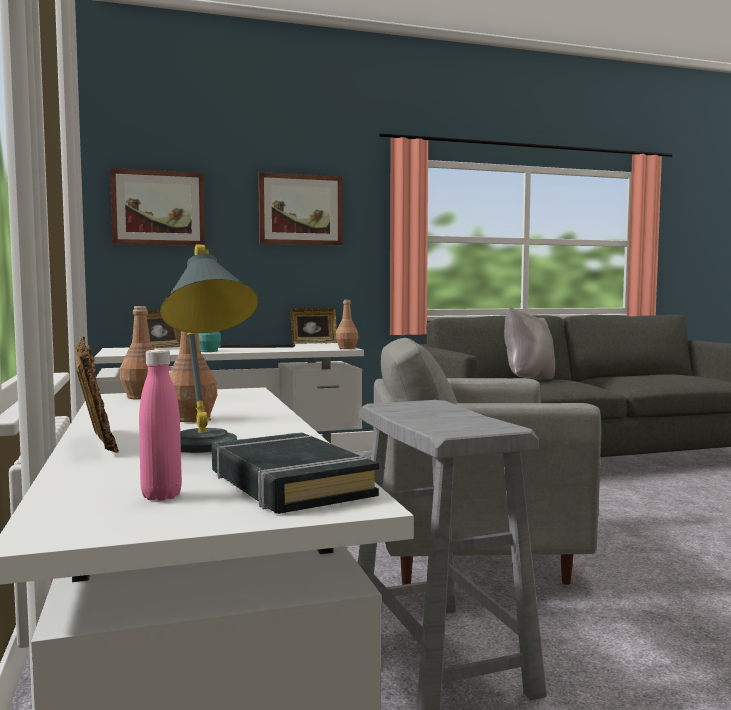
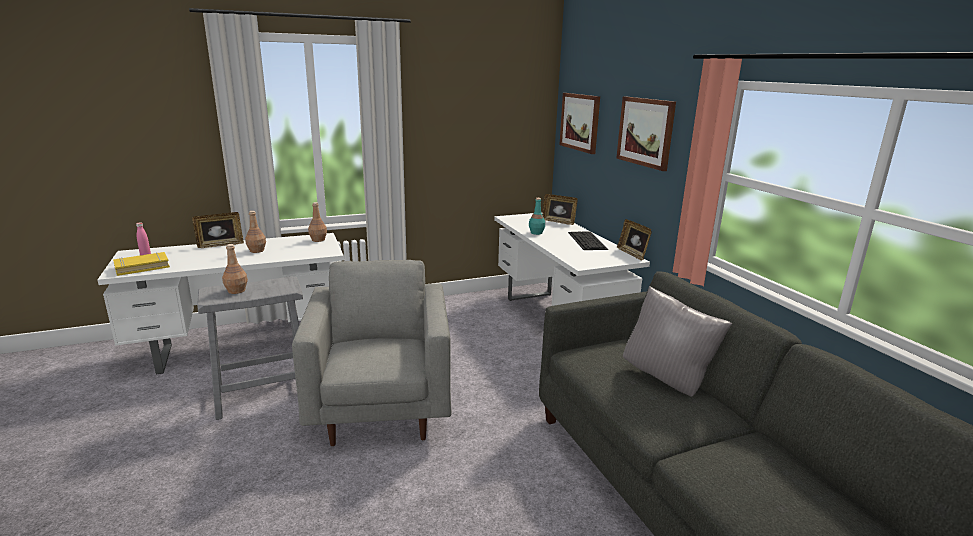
camera: 85 degrees right, 15 degrees up
grey table lamp [160,245,258,453] -> none
black book [212,432,379,514] -> yellow book [113,252,170,276]
brown bottle [336,300,358,349] -> brown bottle moved to [222,244,248,294]

